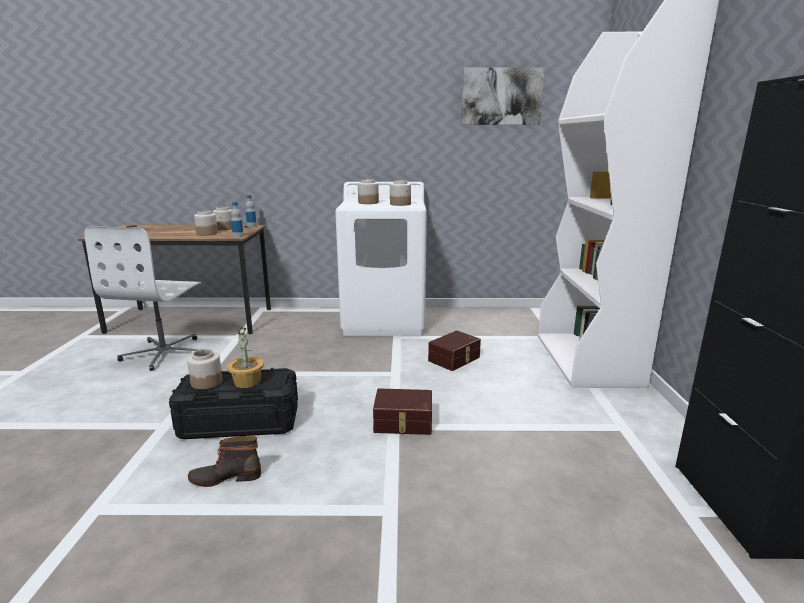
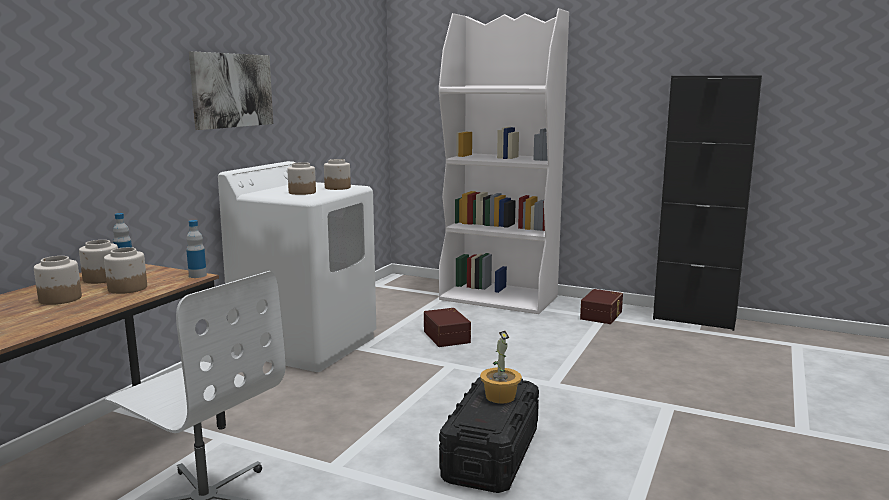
camera: 65 degrees left, 5 degrees down
jar [187,349,223,390] -> jar moved to [34,256,82,305]
boot [188,436,261,487] -> none
brown storage box [373,388,432,435] -> brown storage box moved to [580,289,623,324]
picture [461,67,545,125] -> picture moved to [189,51,273,130]

